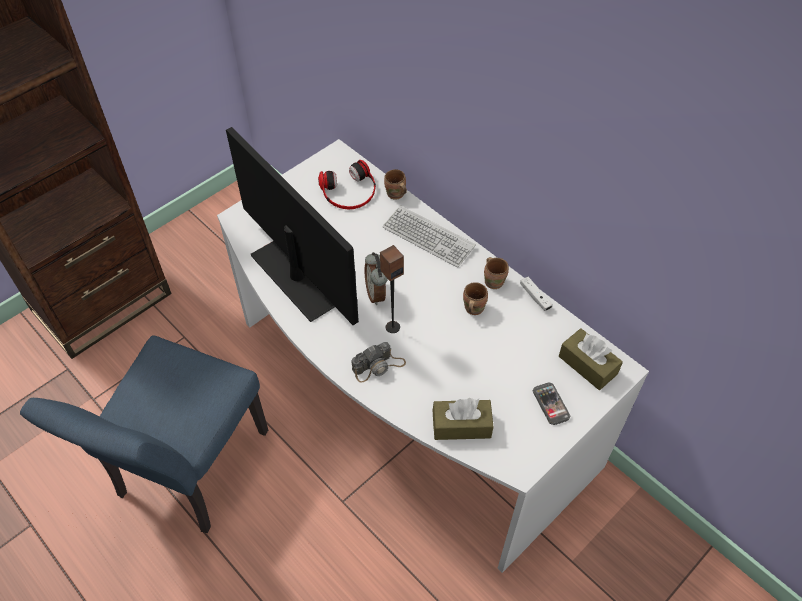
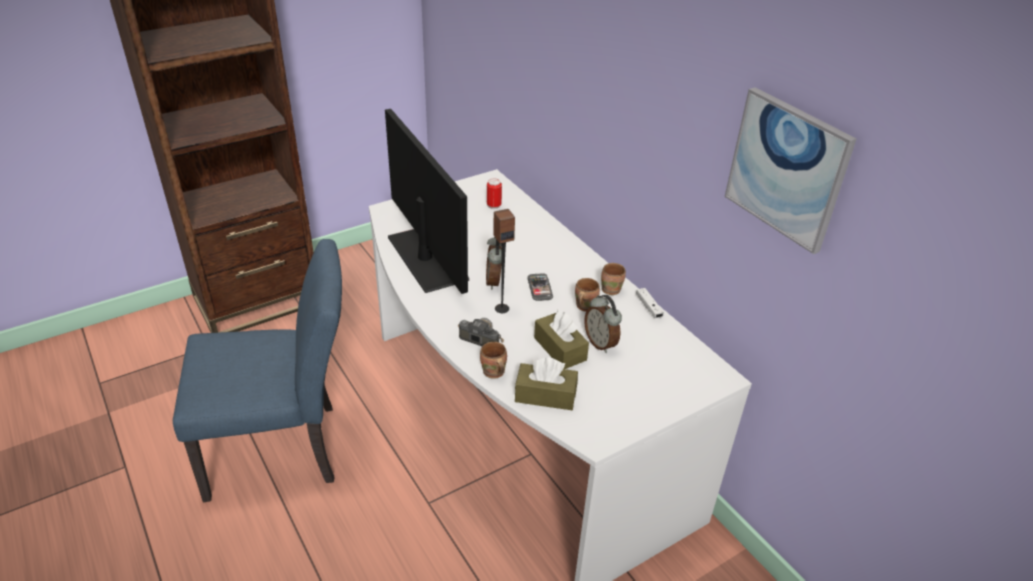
camera: 10 degrees right, 15 degrees down
blue chair [20,335,268,533] -> blue chair turned 135 degrees counterclockwise [173,239,342,502]
headphones [318,160,376,209] -> can [487,179,502,209]
camera [351,342,406,382] -> camera turned 135 degrees counterclockwise [458,318,504,346]
keyboard [382,205,476,268] -> none
brown mug [384,169,407,200] -> brown mug moved to [480,342,507,379]
phone [533,382,570,425] -> phone moved to [527,273,553,301]
brown tissue box [559,328,623,390] -> brown tissue box moved to [534,310,589,369]
none -> alarm clock [584,295,622,353]
none -> picture [725,87,857,254]

